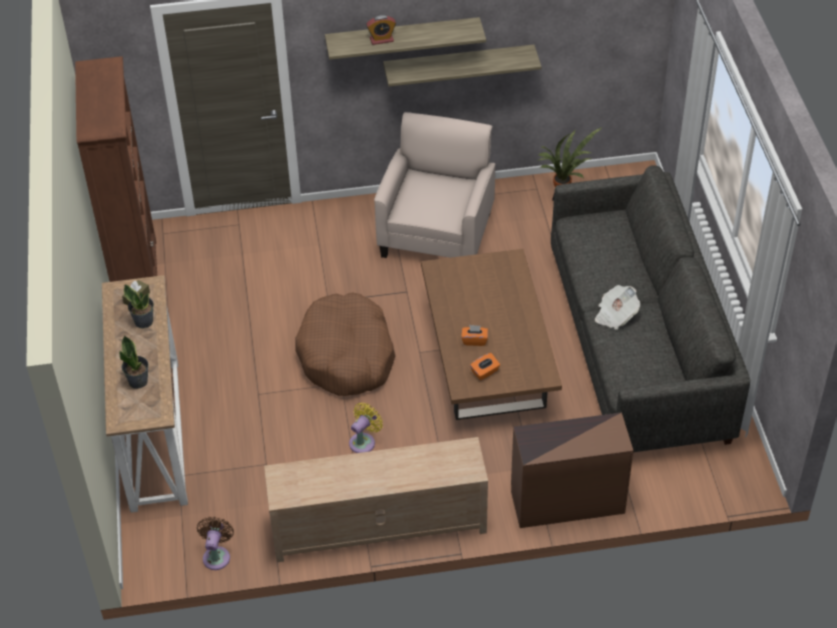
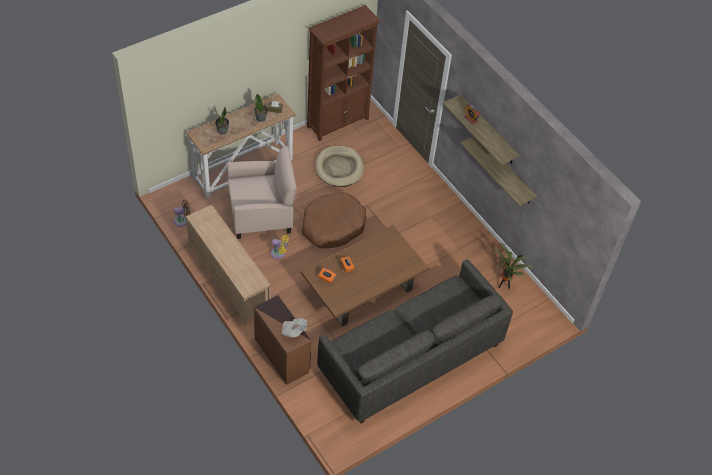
camera: 60 degrees right, 5 degrees up
beige armchair [374,112,495,258] -> beige armchair moved to [227,146,297,239]
newspaper [595,285,640,329] -> newspaper moved to [281,318,307,338]
none -> beige dog bed [316,146,364,187]

